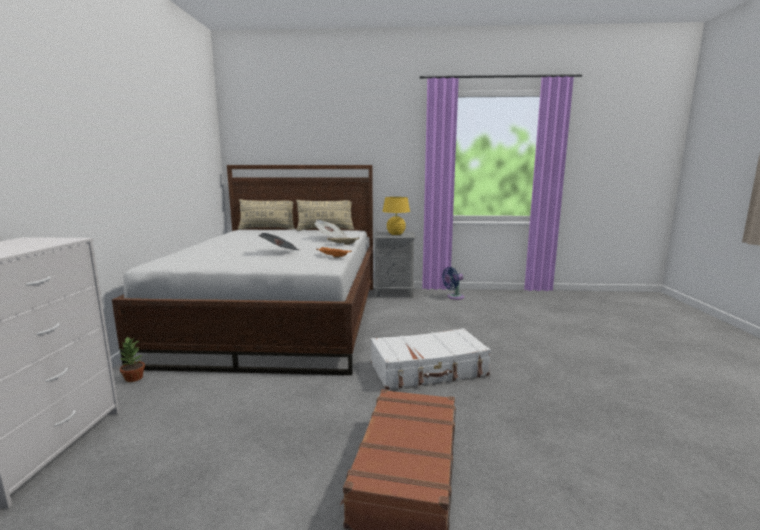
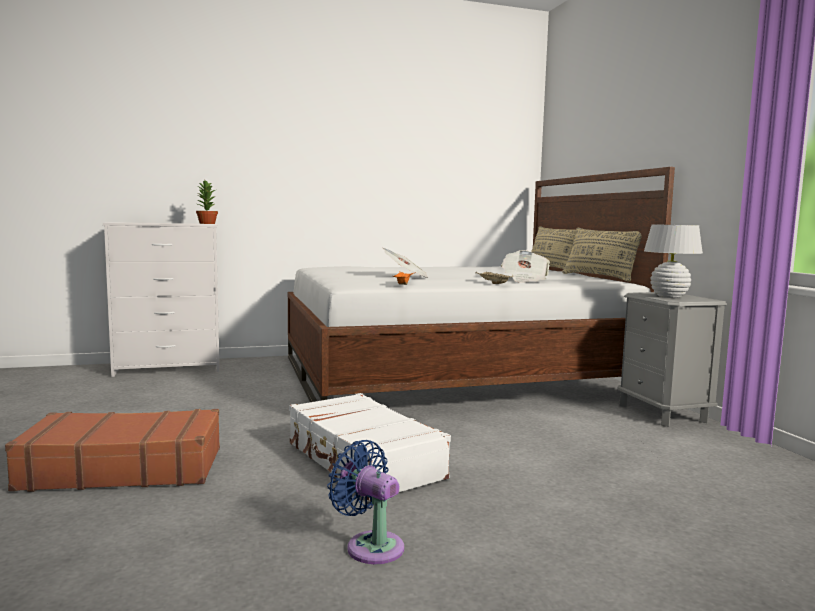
camera: 70 degrees right, 5 degrees down
potted plant [119,337,145,382] -> potted plant moved to [195,179,218,224]
yellow table lamp [382,197,410,235] -> white table lamp [644,224,703,298]
blue fan [442,267,464,300] -> blue fan moved to [327,440,404,564]

